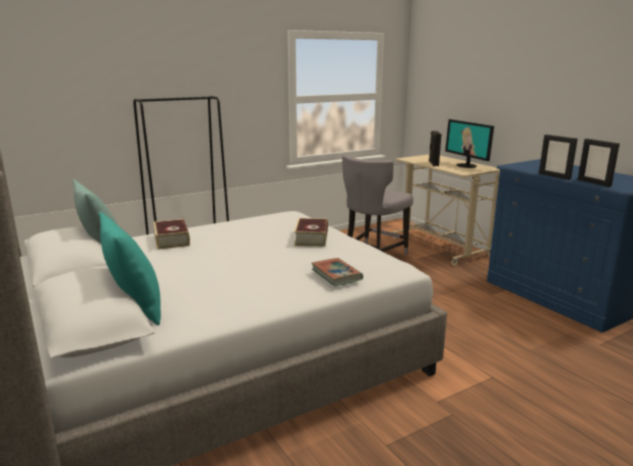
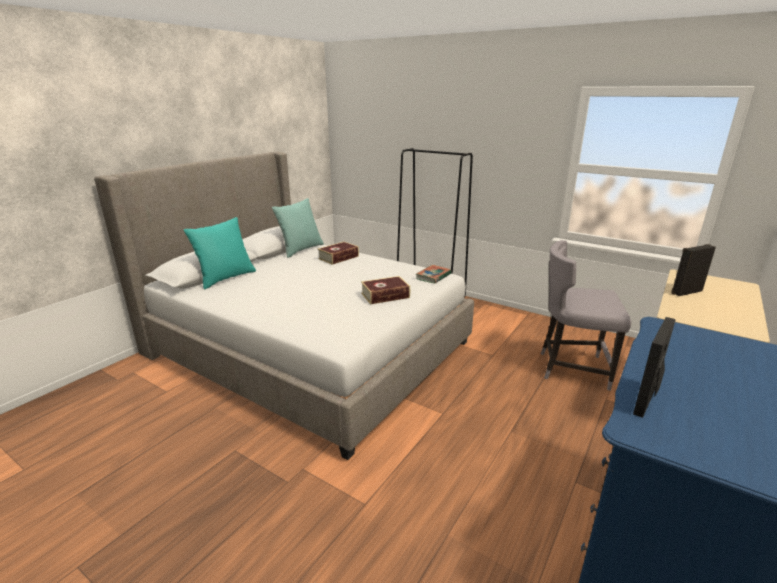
camera: 65 degrees right, 5 degrees up
book [311,258,363,286] -> book moved to [416,265,451,284]
monitor [445,119,494,168] -> none
picture frame [539,135,578,180] -> none

